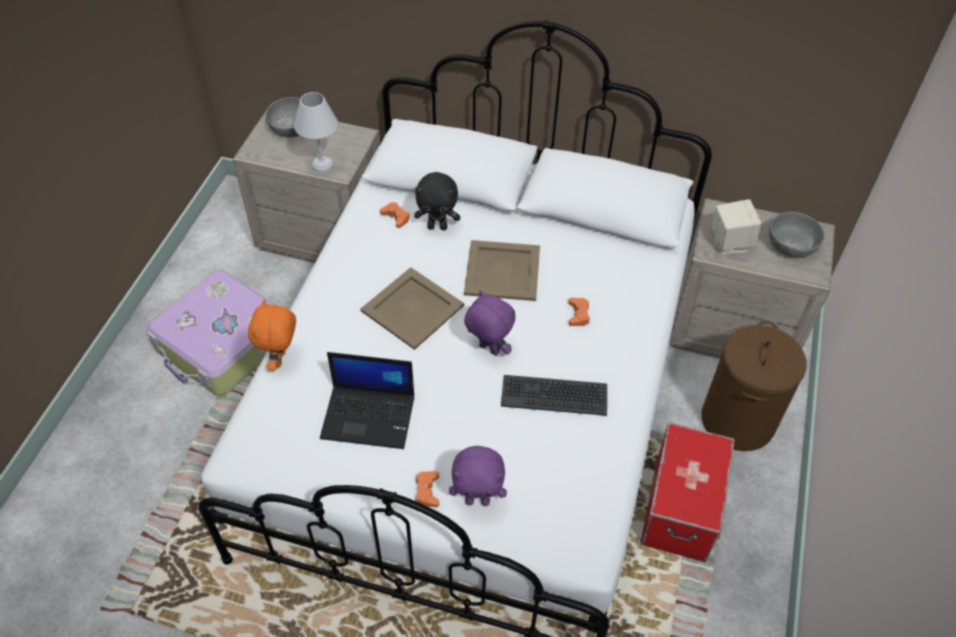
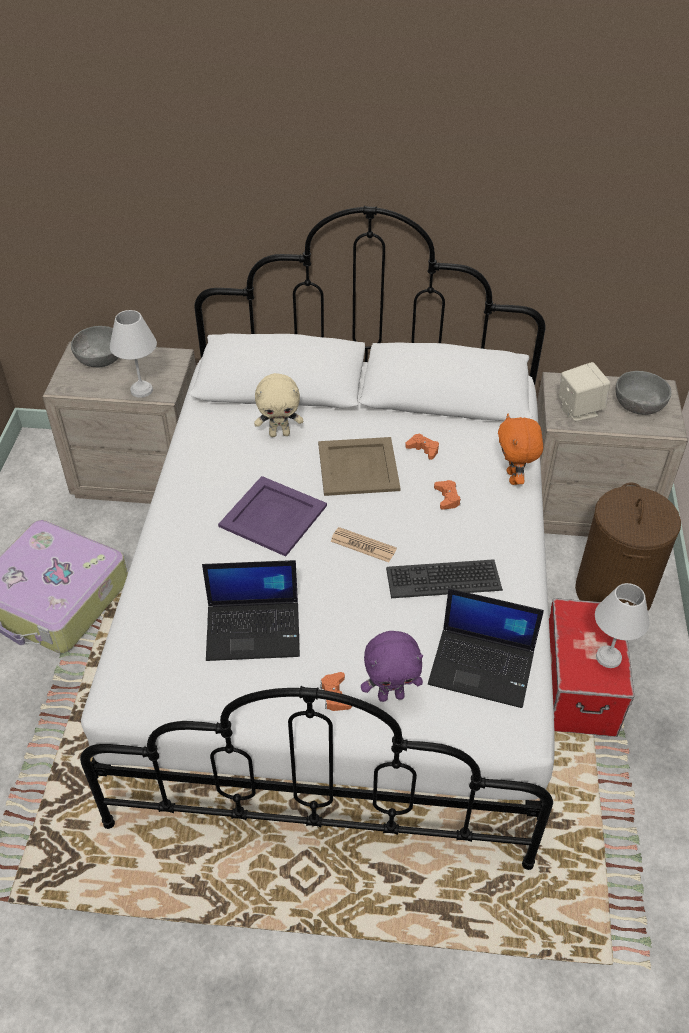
camera: 10 degrees left, 5 degrees down
orange plush toy [248,299,296,371] -> orange plush toy moved to [498,414,543,485]
beige tray [360,267,464,350] -> purple tray [218,476,327,557]
orange game controller [380,202,410,228] -> orange game controller moved to [405,433,439,460]
black plush toy [414,172,460,230] -> beige plush toy [254,373,303,437]
purple plush toy [464,290,516,356] -> newspaper [330,527,397,563]
none -> laptop [428,588,544,708]
none -> white table lamp [595,583,649,668]

